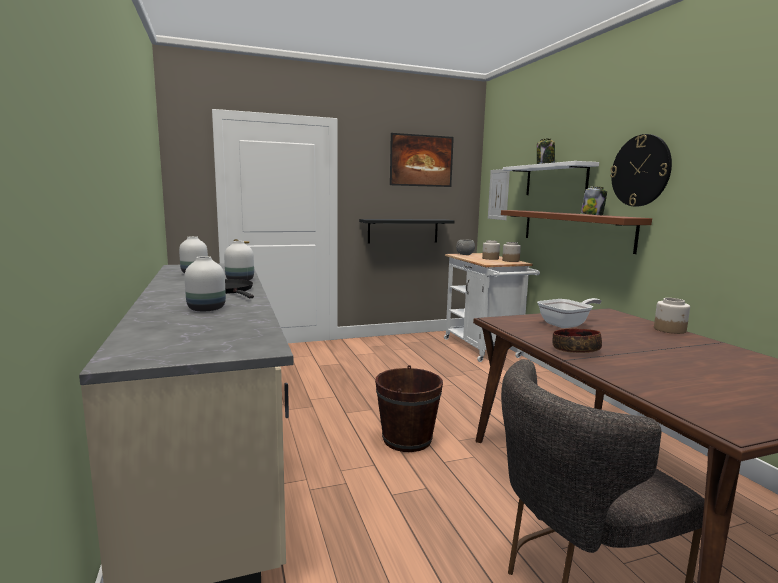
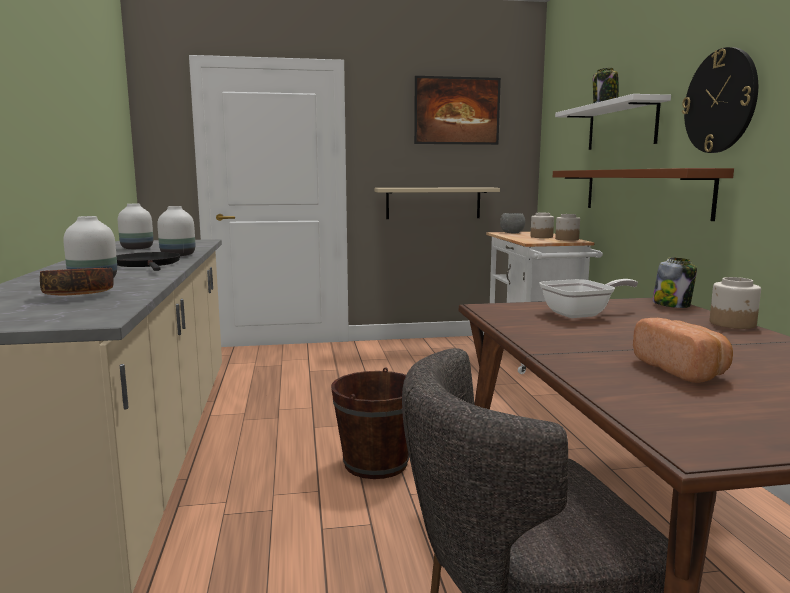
camera: 10 degrees right, 0 degrees up
black shelf [359,219,455,243] -> beige shelf [375,187,500,219]
picture [488,169,510,220] -> none
bowl [552,328,602,353] -> bowl moved to [40,268,114,295]
jar [581,186,607,215] -> jar moved to [652,257,697,308]
none -> bread [633,318,733,383]

